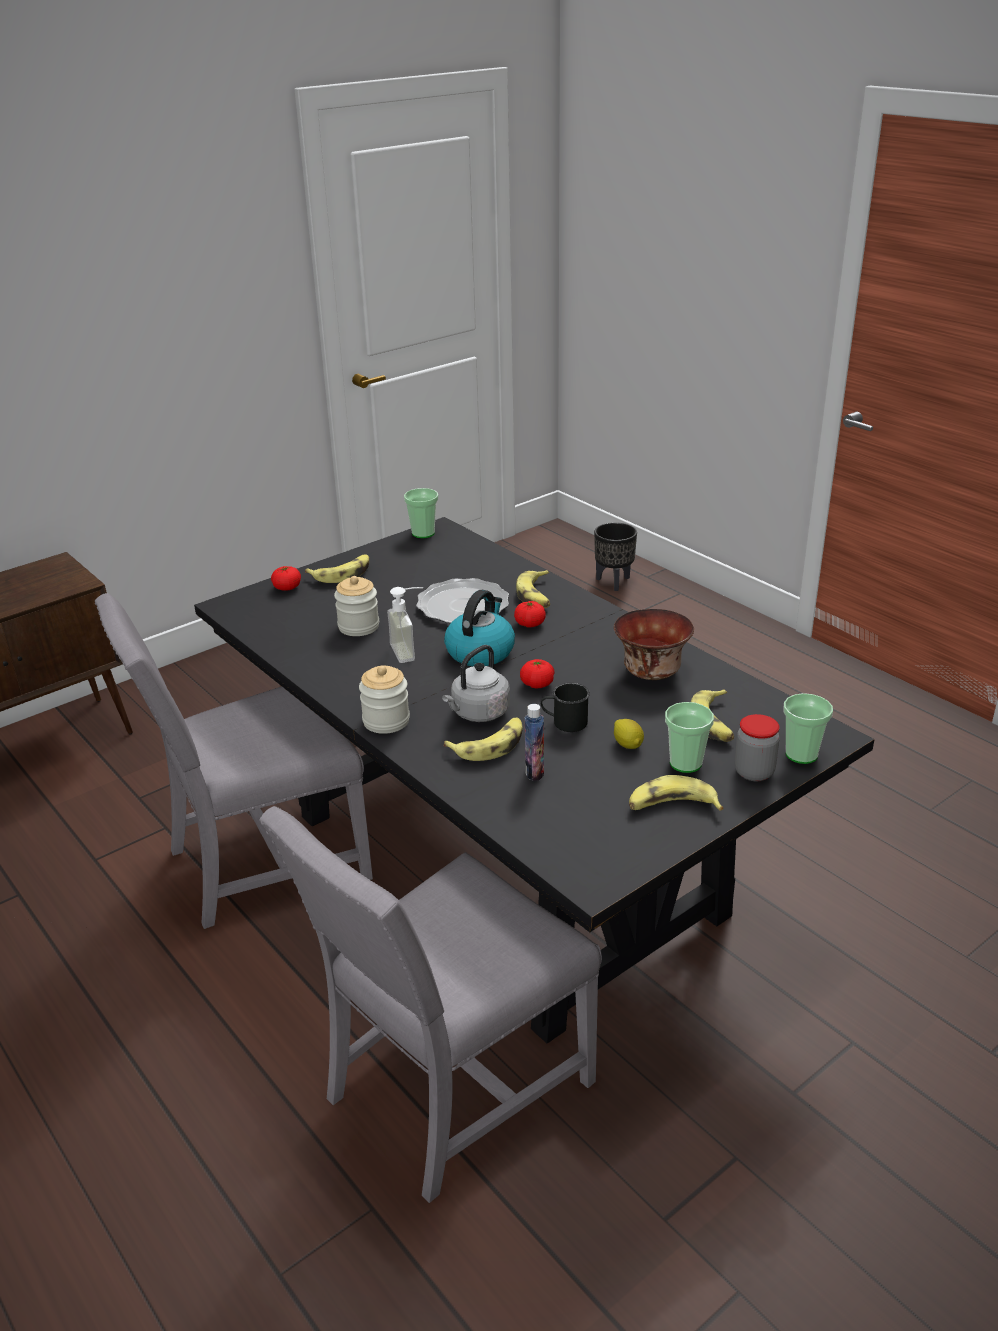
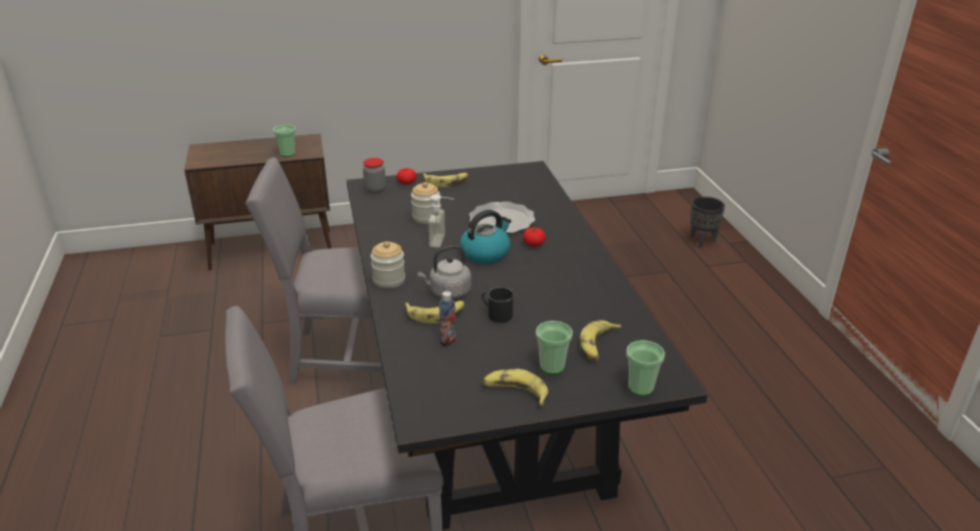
camera: 25 degrees right, 0 degrees up
cup [404,488,438,538] -> cup moved to [273,125,296,157]
banana [516,570,550,608] -> none
tomato [520,659,554,689] -> none
bowl [614,609,694,680] -> none
lemon [614,719,644,749] -> none
jar [735,714,780,781] -> jar moved to [363,158,386,193]

